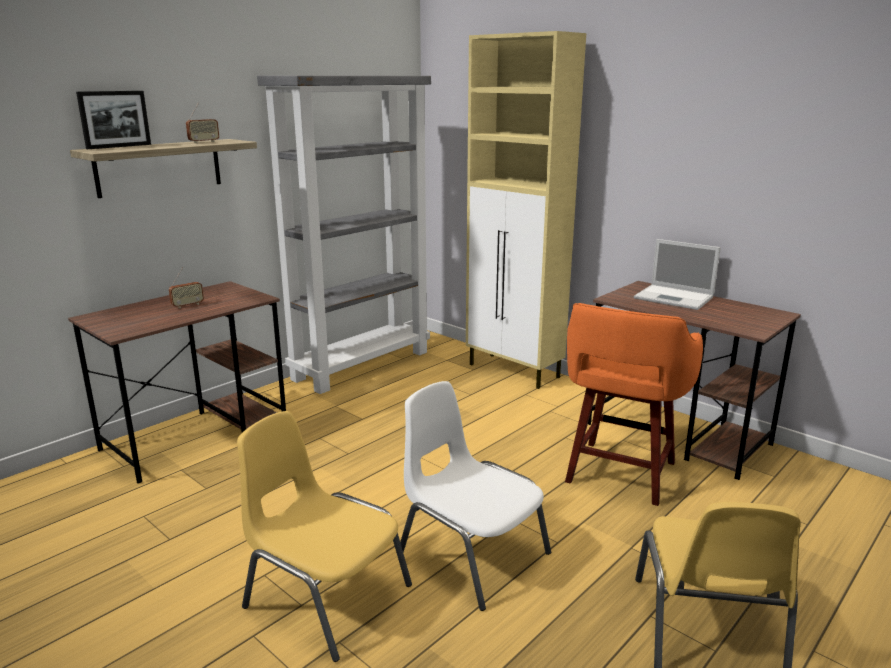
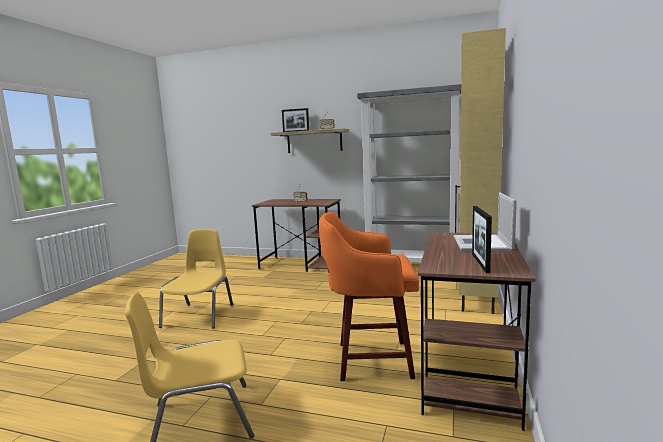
camera: 65 degrees right, 10 degrees down
white chair [400,381,551,611] -> none
none -> picture frame [472,206,492,273]

